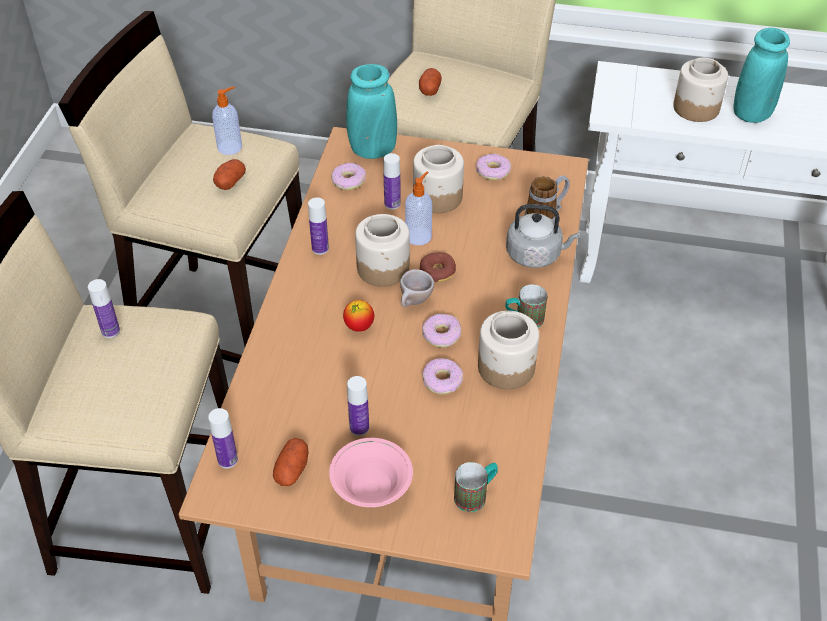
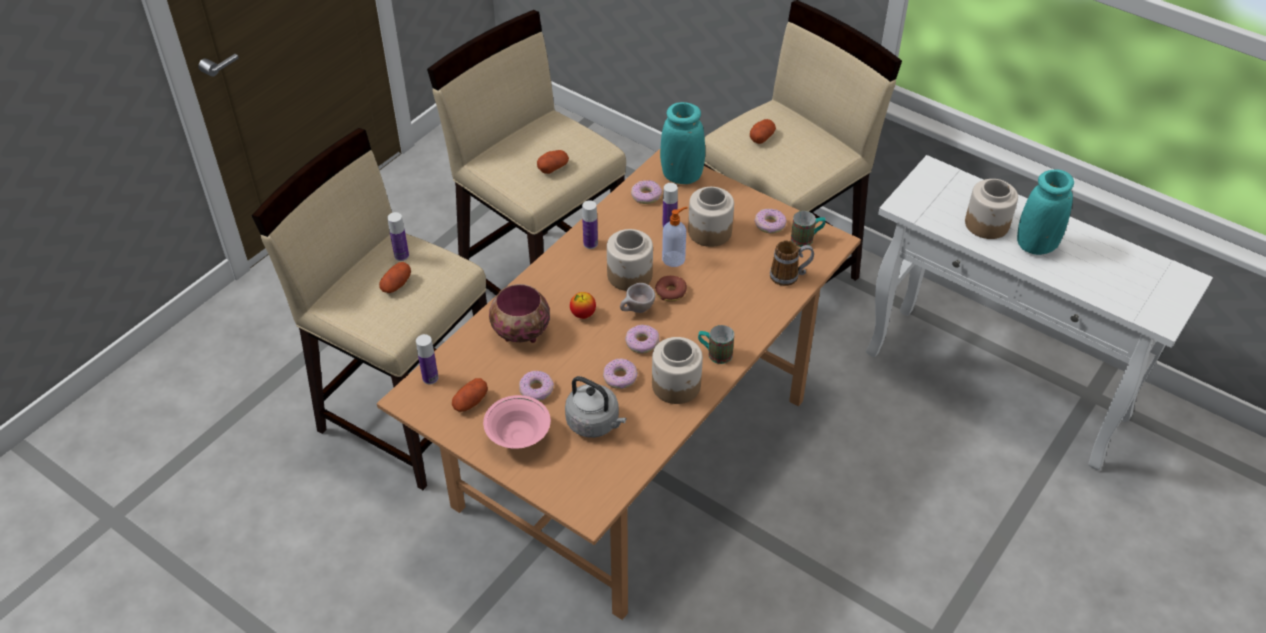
camera: 25 degrees right, 0 degrees up
soap dispenser [212,86,242,155] -> none
bottle [347,376,369,436] -> donut [519,371,554,401]
mug [454,462,498,512] -> mug moved to [791,211,826,247]
grey kettle [506,204,580,268] -> grey kettle moved to [565,376,627,438]
none -> potato [379,262,411,293]
none -> bowl [489,284,550,343]

